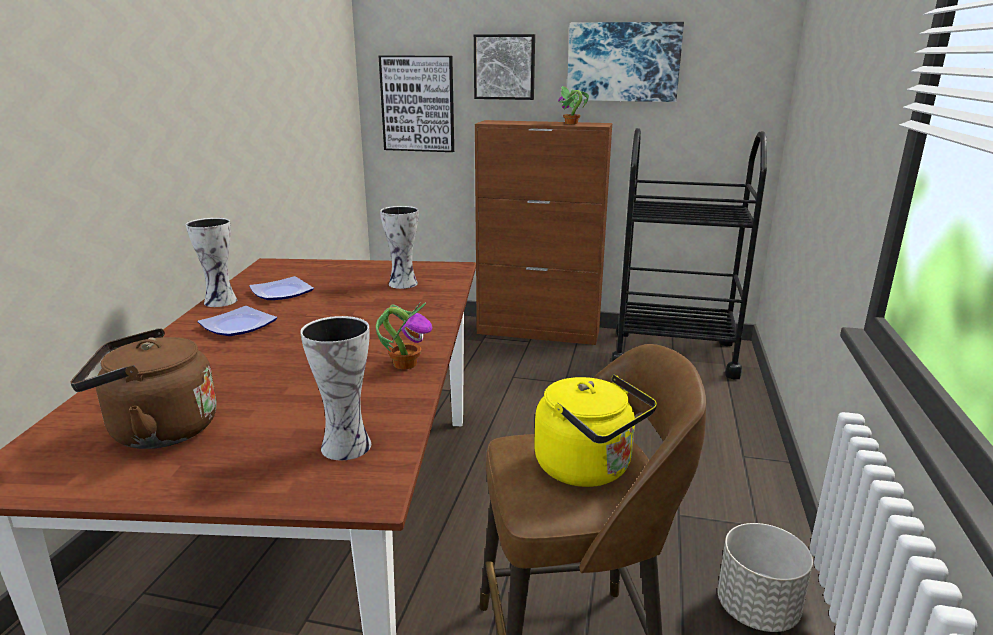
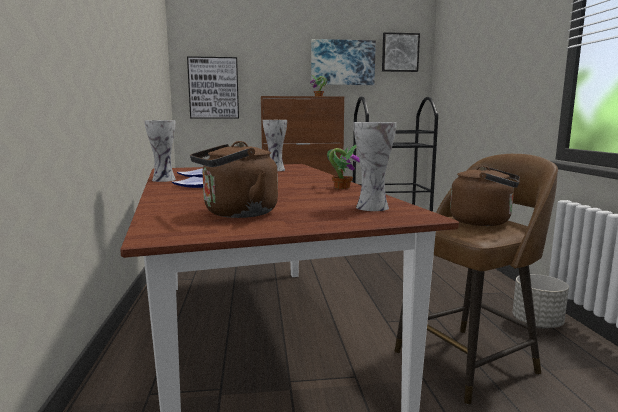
camera: 20 degrees left, 10 degrees down
picture [474,34,535,100] -> picture moved to [382,32,420,72]
yellow kettle [534,375,657,487] -> brown kettle [450,166,520,226]

